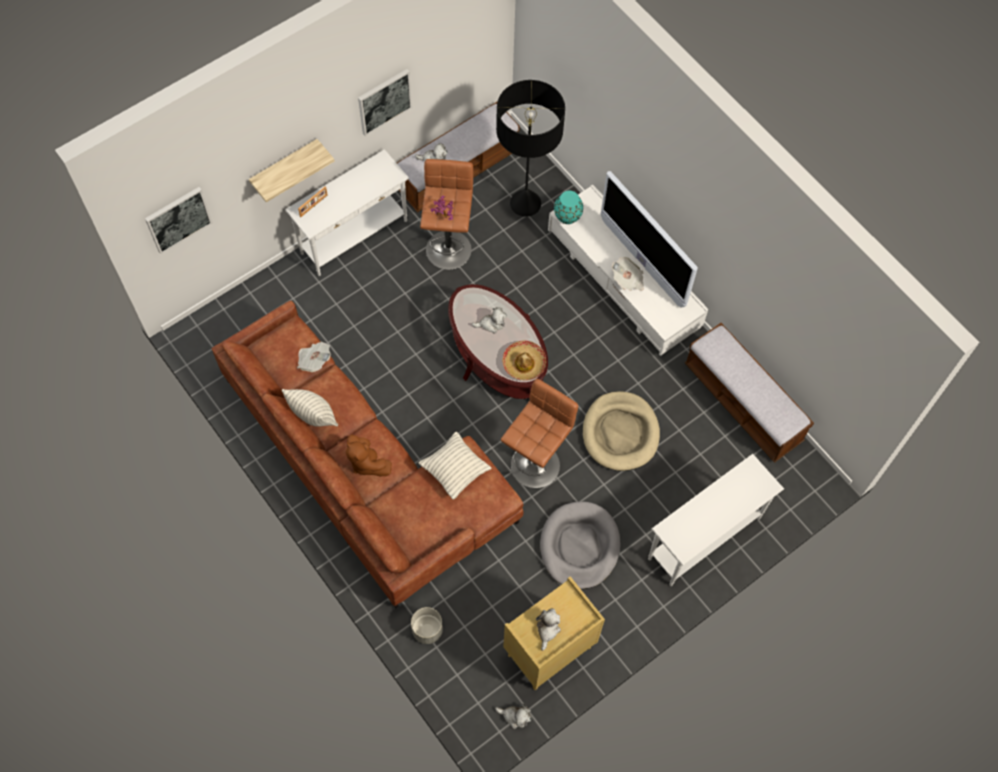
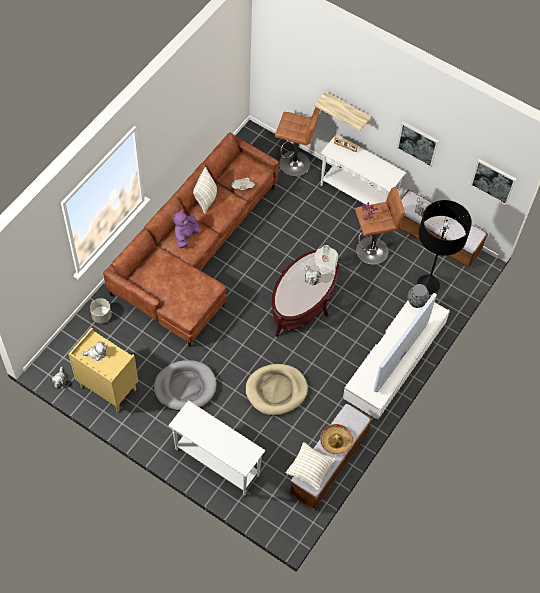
camera: 70 degrees right, 5 degrees down
picture [145,187,213,254] -> picture moved to [470,159,516,205]
brown plush toy [346,434,392,477] -> purple plush toy [173,209,199,248]
pillow [419,432,491,500] -> pillow moved to [286,442,336,491]
brown stool [501,379,578,488] -> brown stool moved to [275,107,320,176]
hat [502,341,546,381] -> hat moved to [320,424,353,454]
turquoise vase [554,191,583,224] -> grey vase [408,284,429,308]
newspaper [612,257,644,291] -> newspaper moved to [314,245,338,275]

